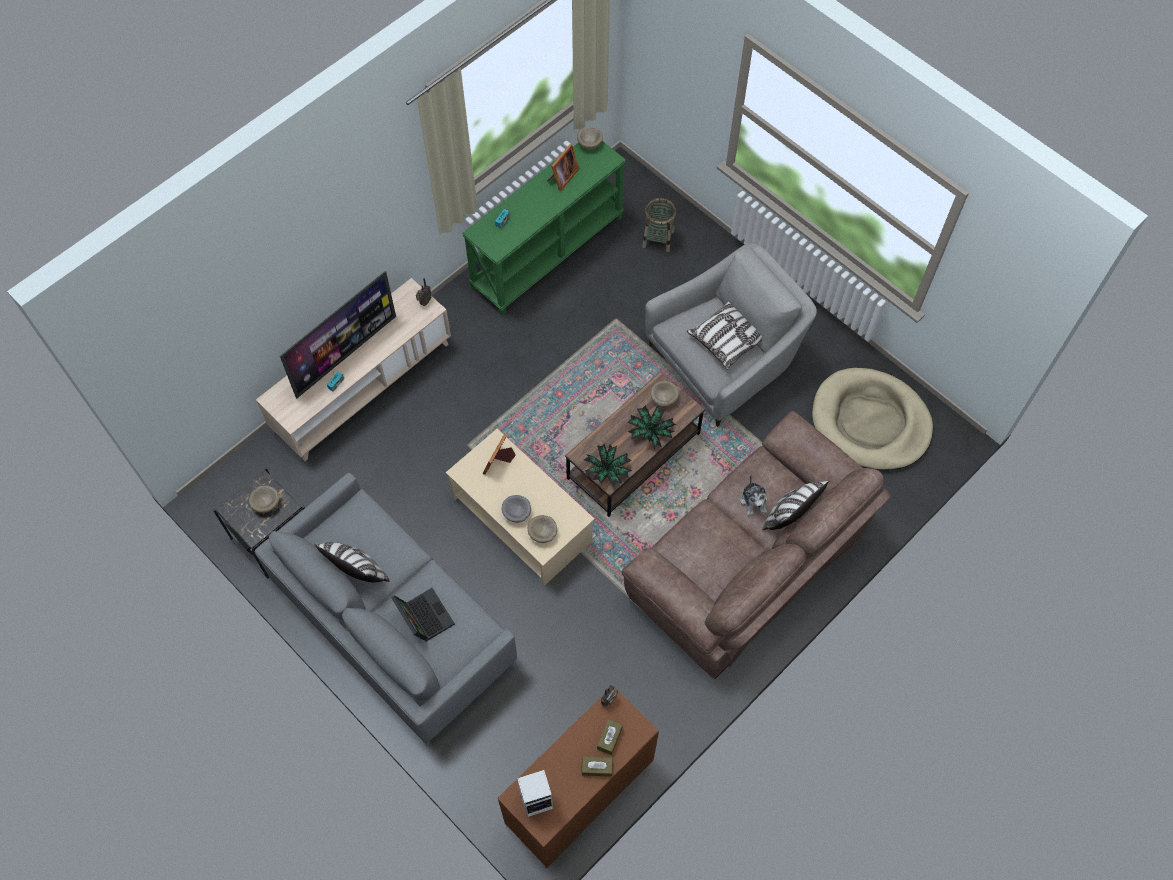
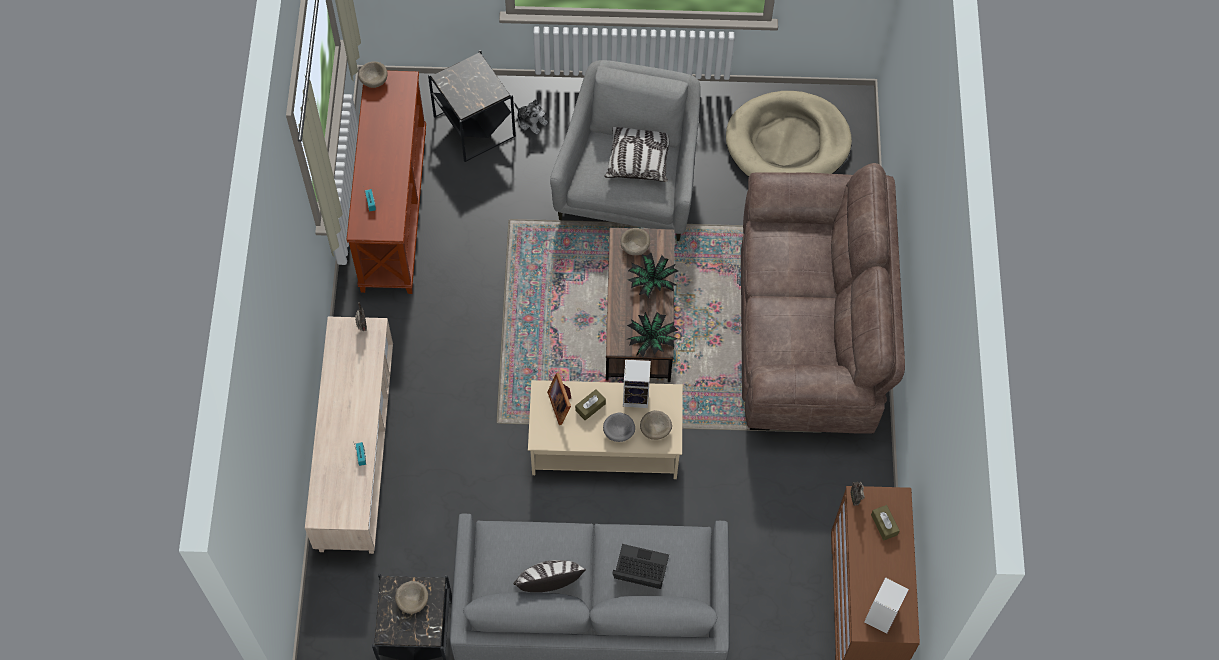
camera: 45 degrees left, 0 degrees up
television [280,271,396,399] -> none
green console table [462,141,626,316] -> brown console table [347,71,426,294]
picture frame [547,144,579,191] -> none
brown tissue box [581,756,613,777] -> brown tissue box moved to [575,389,606,420]
basket [642,198,676,252] -> black side table [428,50,516,162]
plush toy [740,475,767,516] -> plush toy moved to [514,99,548,134]
pillow [762,481,829,530] -> none
none -> speaker [623,359,651,408]

